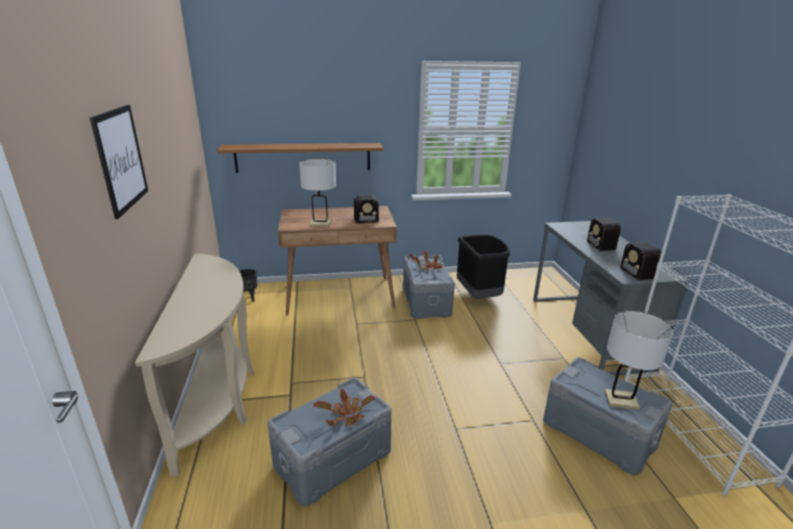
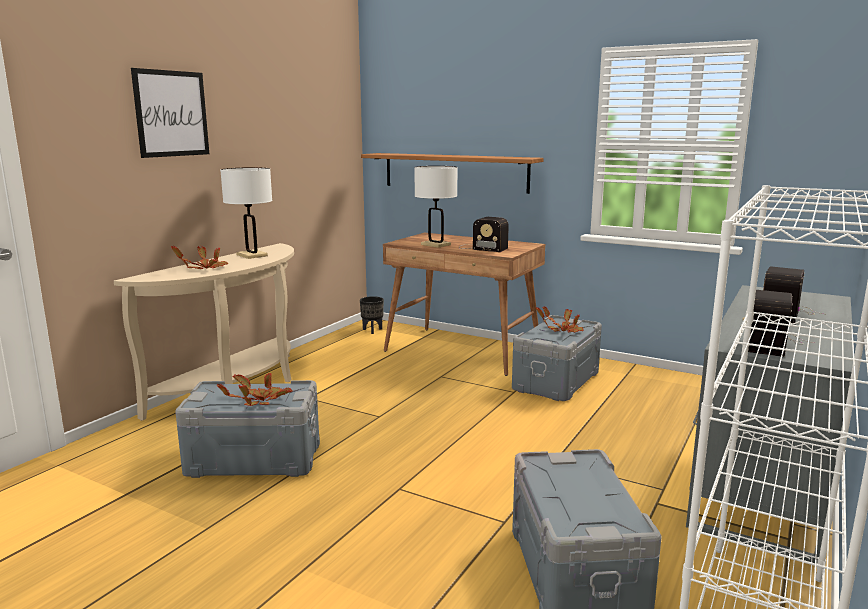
camera: 40 degrees right, 10 degrees down
black trash can [457,234,510,299] -> none
white table lamp [604,310,674,410] -> white table lamp moved to [220,167,272,259]
none -> potted plant [171,246,228,269]

